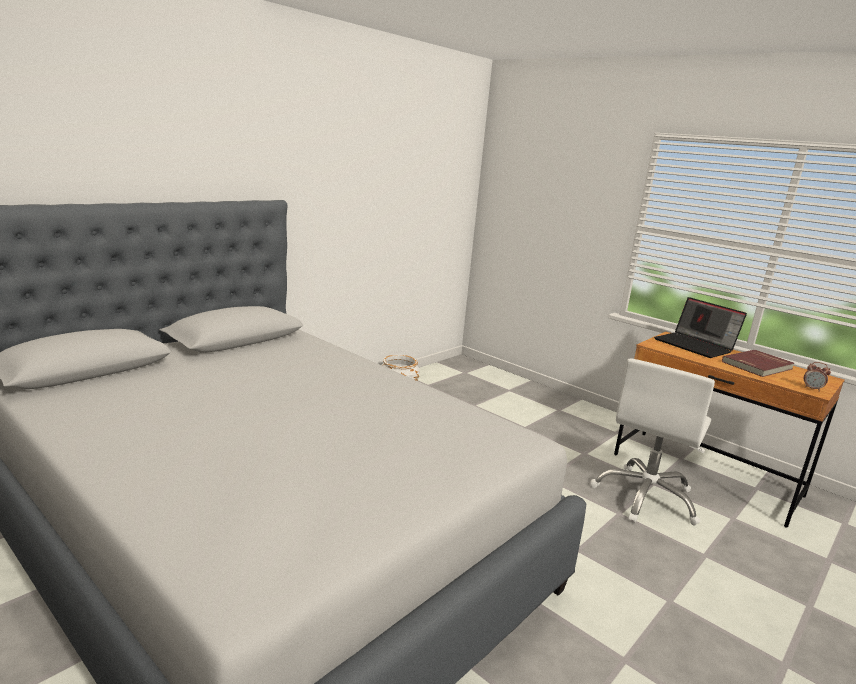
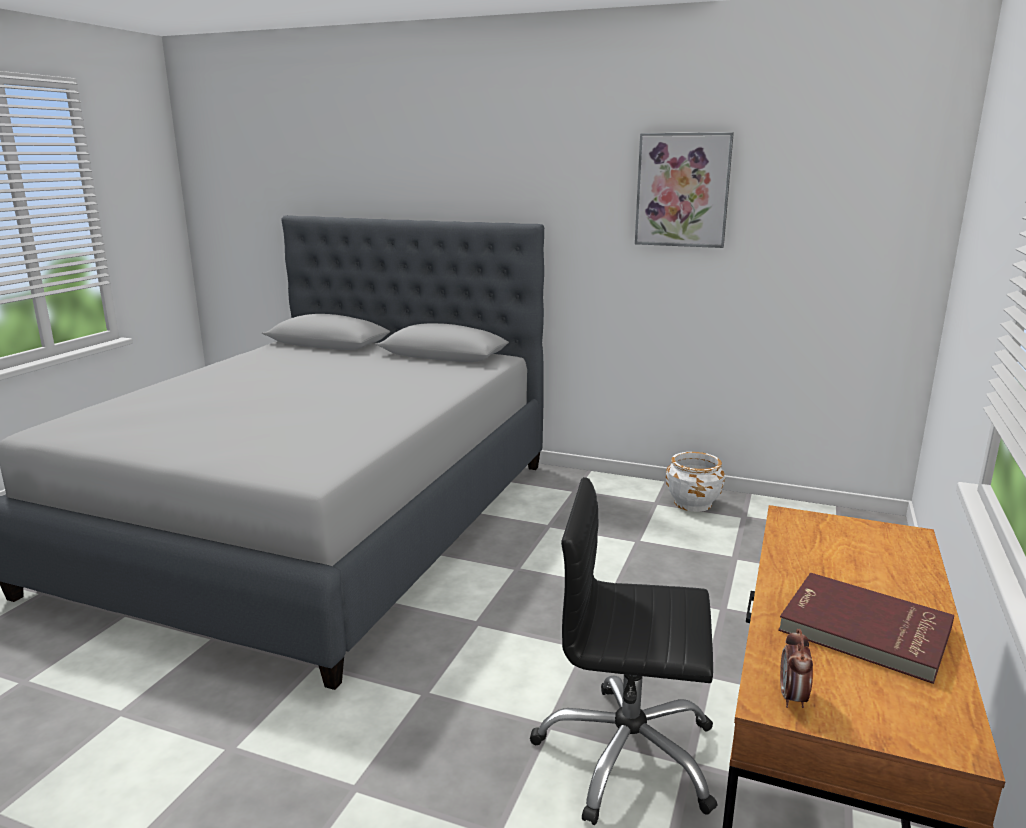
camera: 70 degrees right, 0 degrees up
white office chair [591,358,715,525] -> black office chair [530,477,717,825]
laptop [654,297,747,358] -> none
none -> picture [635,132,734,248]

